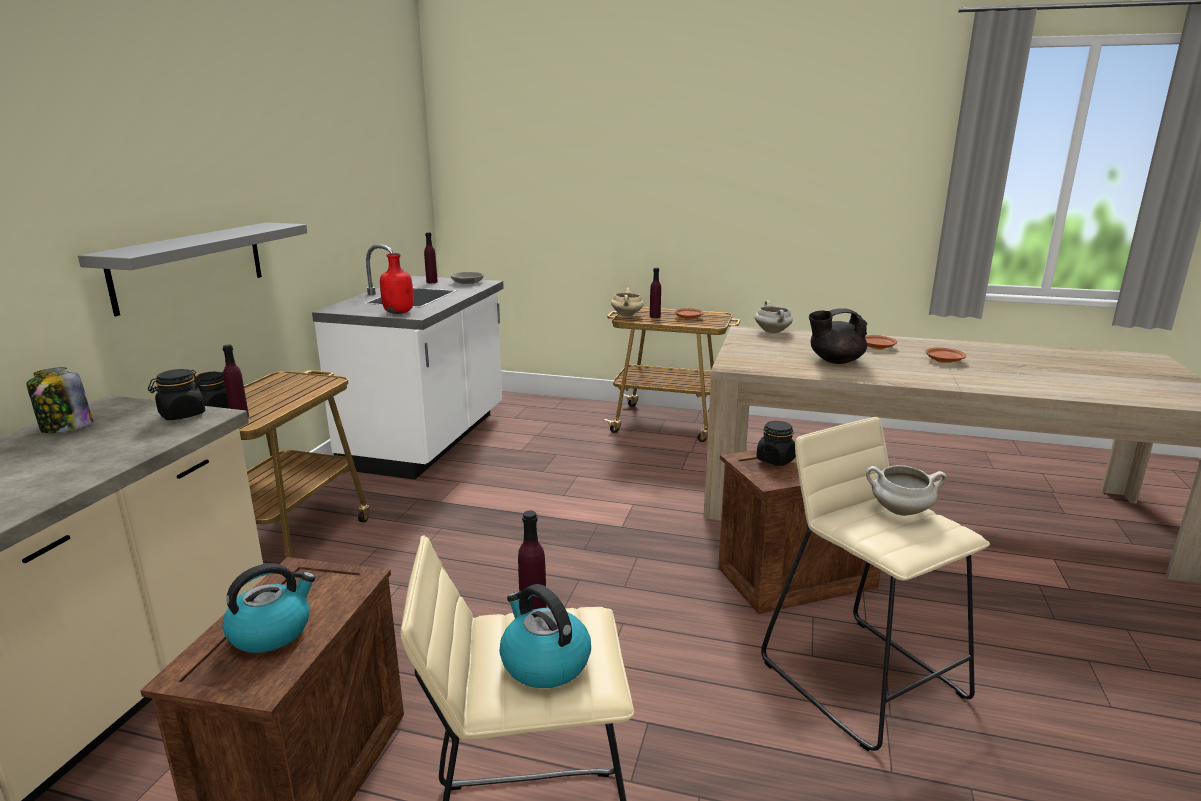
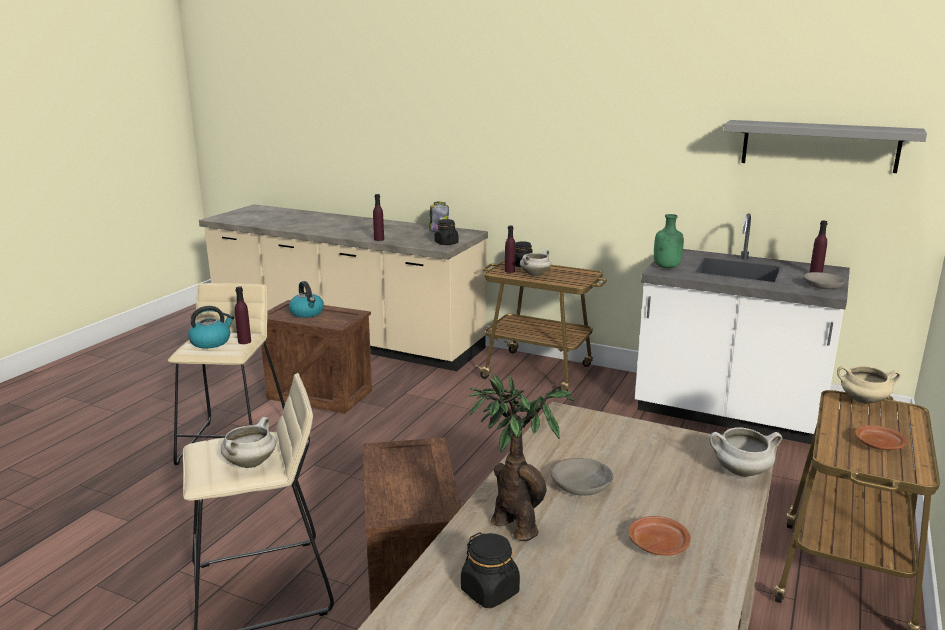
camera: 100 degrees right, 0 degrees up
grey shelf [78,223,307,316] -> grey shelf moved to [723,120,927,173]
red bottle [380,253,413,314] -> green bottle [654,214,684,268]
purple bottle [650,268,661,318] -> purple bottle moved to [373,194,384,241]
black jar [756,421,796,466] -> black jar moved to [461,532,520,608]
black teapot [809,308,867,364] -> grey bowl [551,458,613,495]
brown plate [925,348,966,363] -> none
none -> potted plant [470,374,574,541]
none -> white cooking pot [520,250,551,276]

